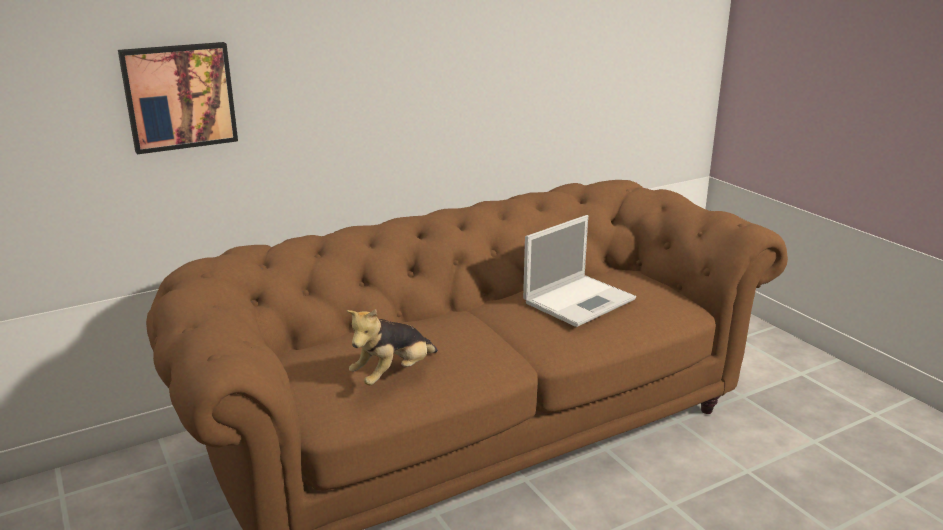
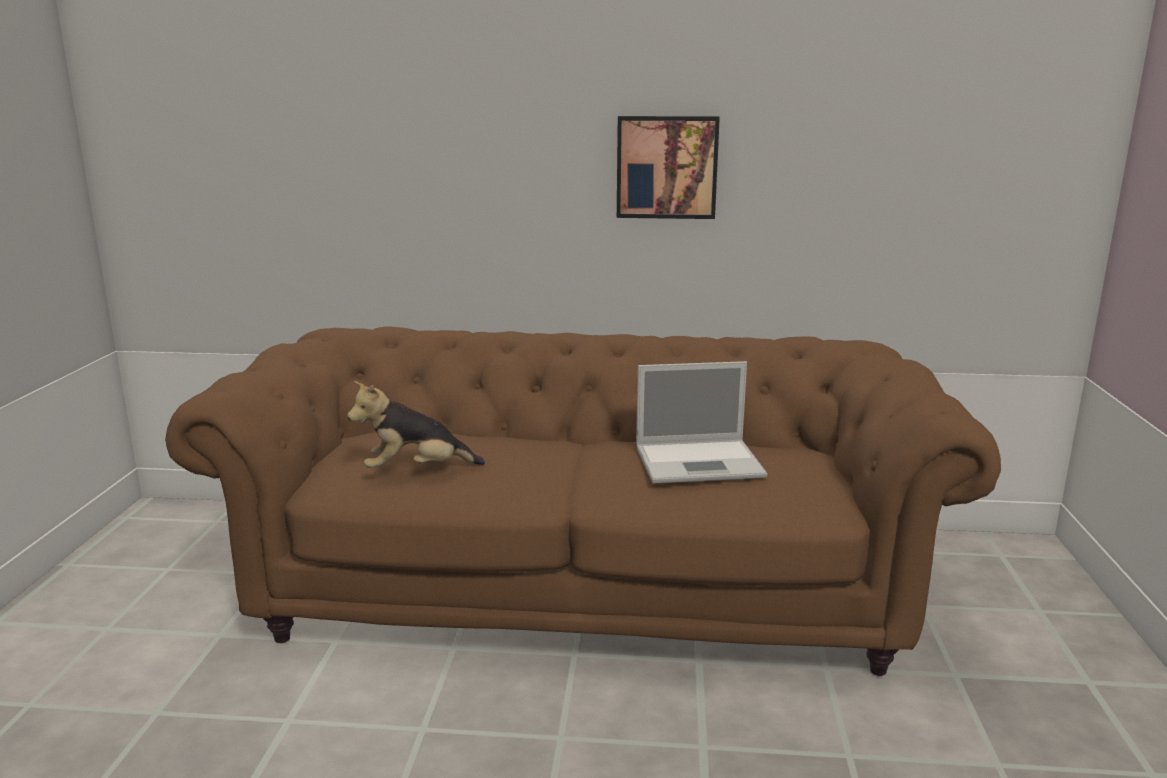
camera: 35 degrees right, 5 degrees down
picture [118,42,238,154] -> picture moved to [617,116,720,219]

